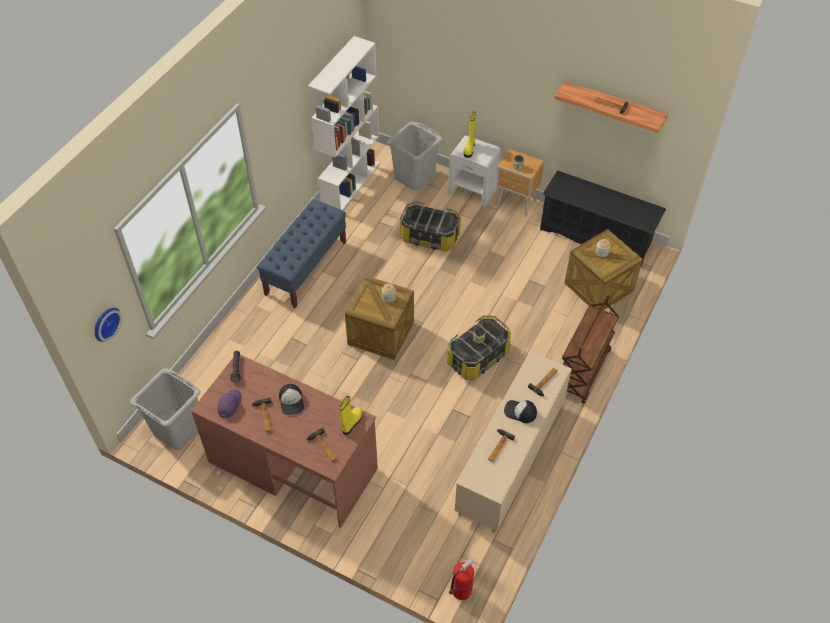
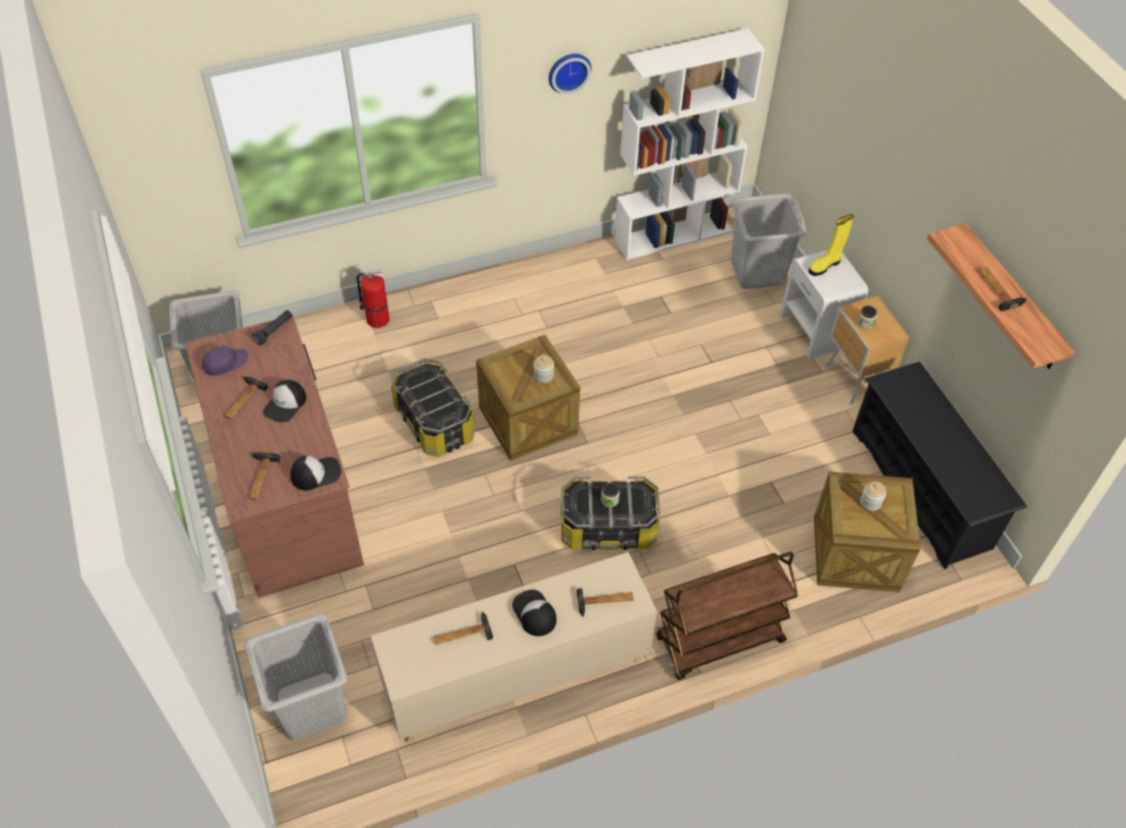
camera: 40 degrees right, 0 degrees up
wall clock [94,308,122,342] -> wall clock moved to [549,54,591,94]
blue bench [257,199,346,308] -> none
yellow boot [339,396,362,435] -> cap [290,456,341,490]
storage box [400,201,461,252] -> storage box moved to [391,358,475,457]
fire extinguisher [449,558,474,600] -> fire extinguisher moved to [356,269,390,328]
none -> grey laundry basket [244,613,347,740]

